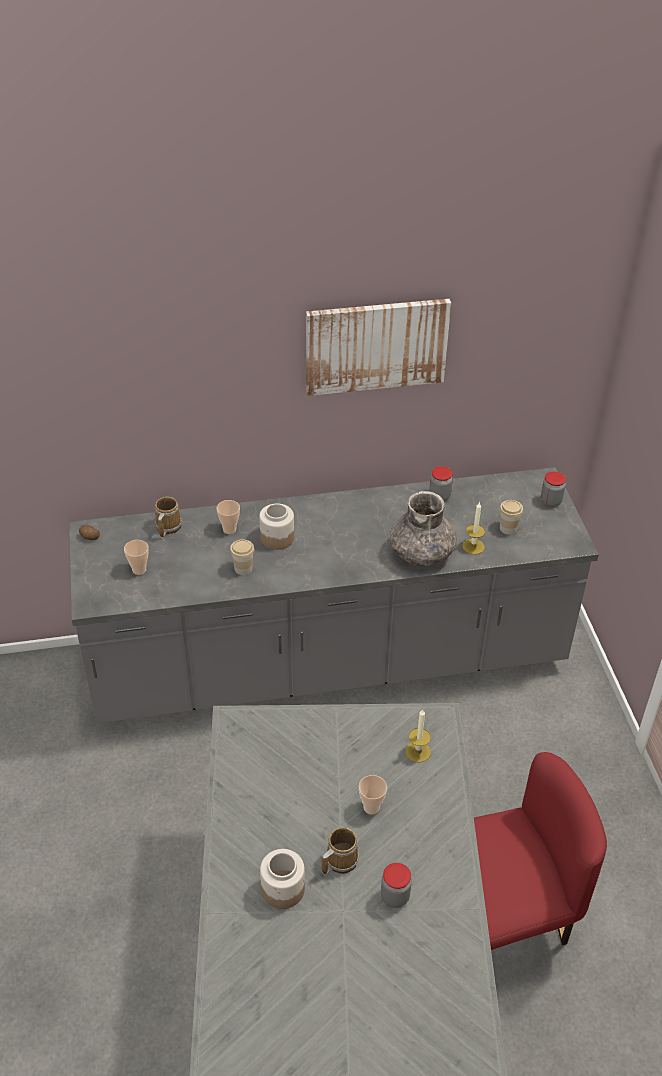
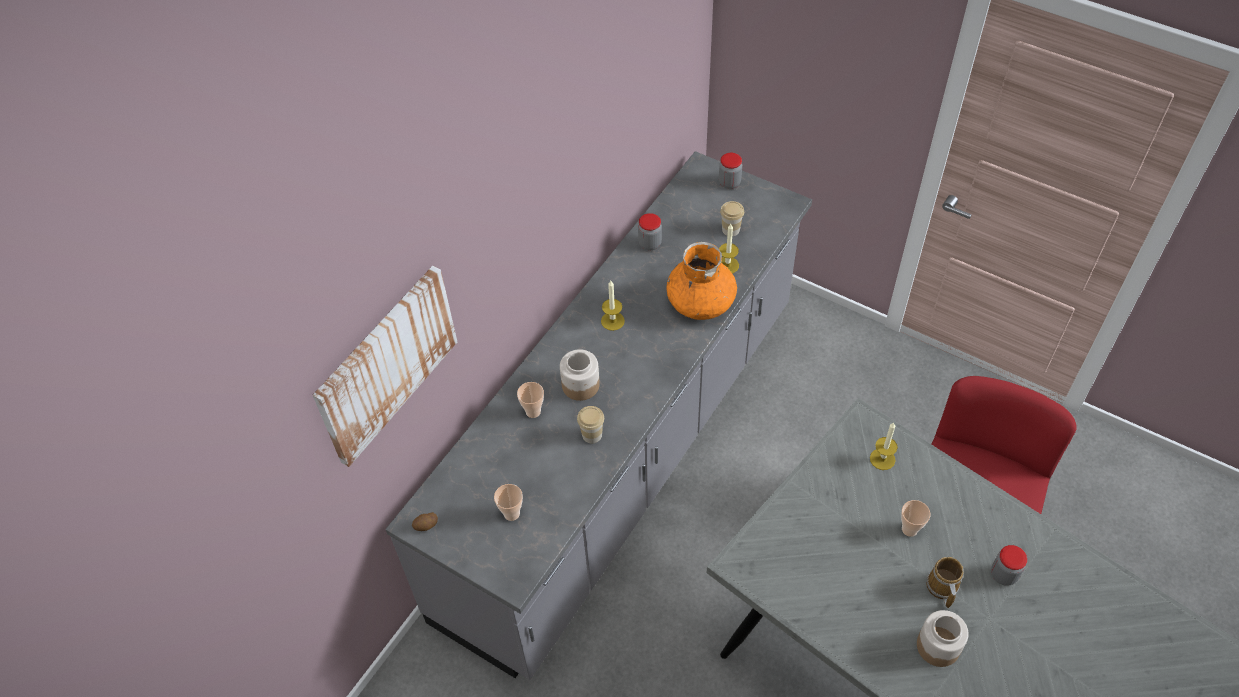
camera: 45 degrees left, 10 degrees up
mug [155,497,182,537] -> none
picture [306,299,451,396] -> picture moved to [313,266,457,467]
grey vase [390,491,456,567] -> orange vase [666,242,737,320]
none -> candle [601,281,625,331]

